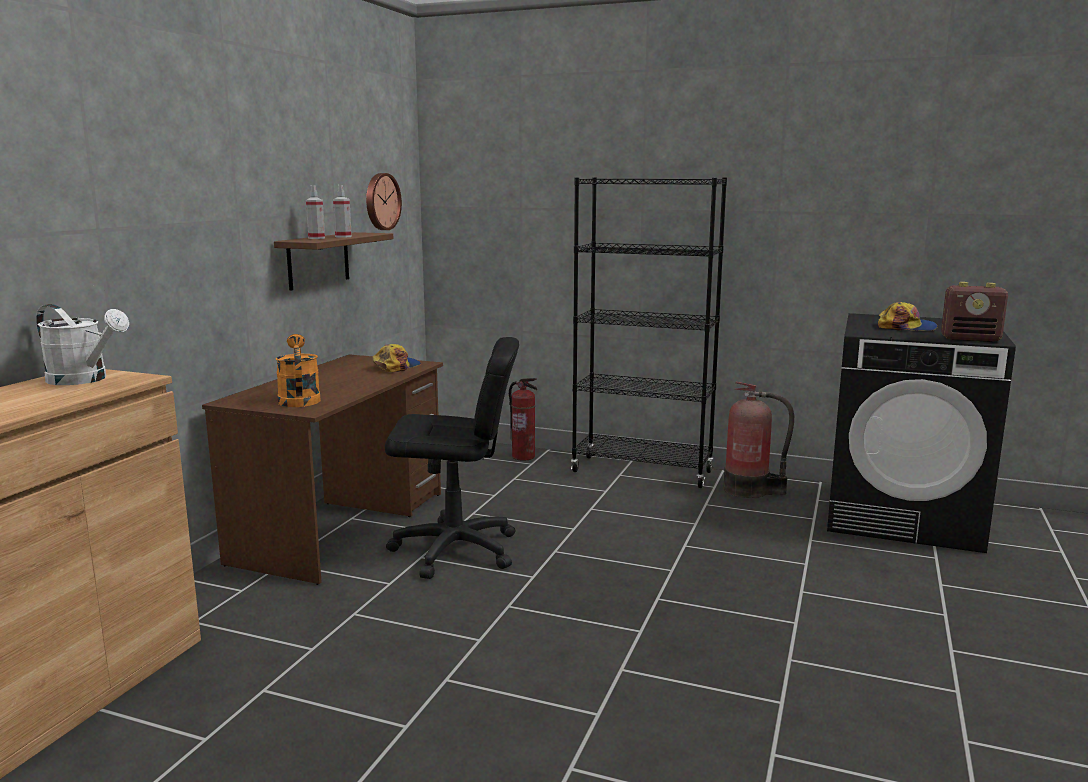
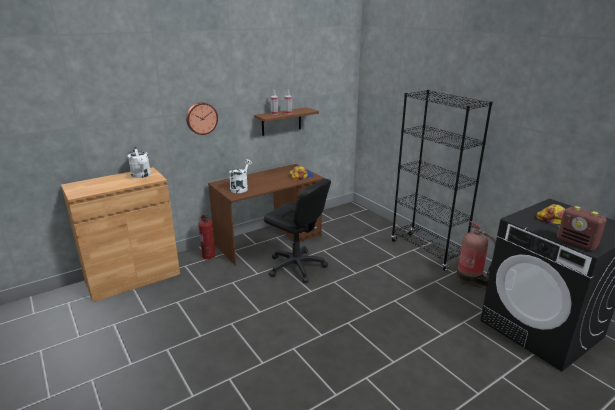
camera: 35 degrees right, 10 degrees up
orange watering can [276,334,321,407] -> white watering can [229,159,252,193]
wall clock [366,173,402,230] -> wall clock moved to [186,102,218,135]
fire extinguisher [509,378,537,461] -> fire extinguisher moved to [198,214,216,259]

